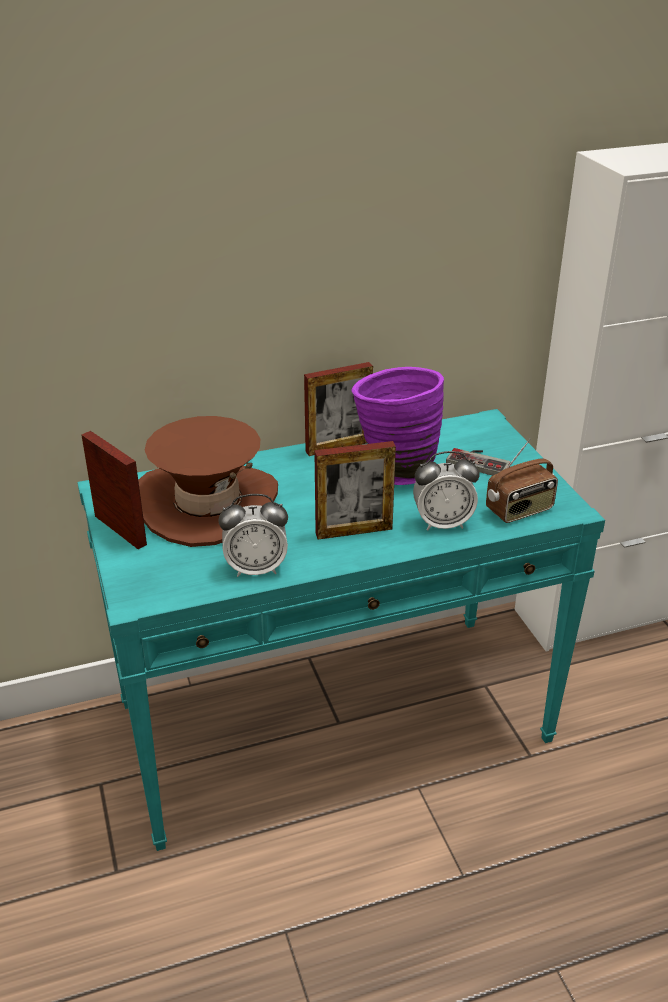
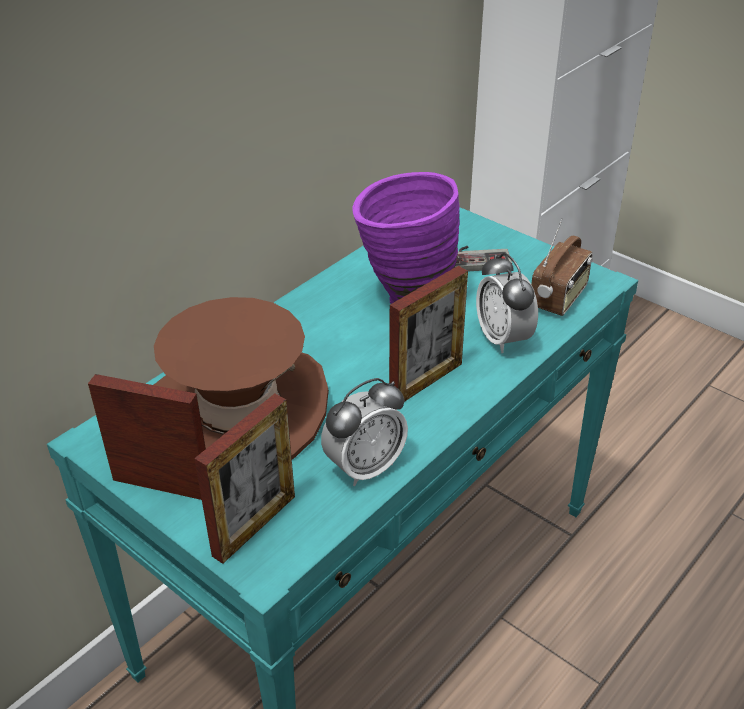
camera: 30 degrees left, 5 degrees up
picture frame [304,362,373,456] -> picture frame moved to [194,393,295,564]
alarm clock [413,451,480,531] -> alarm clock turned 105 degrees clockwise [476,253,538,353]

